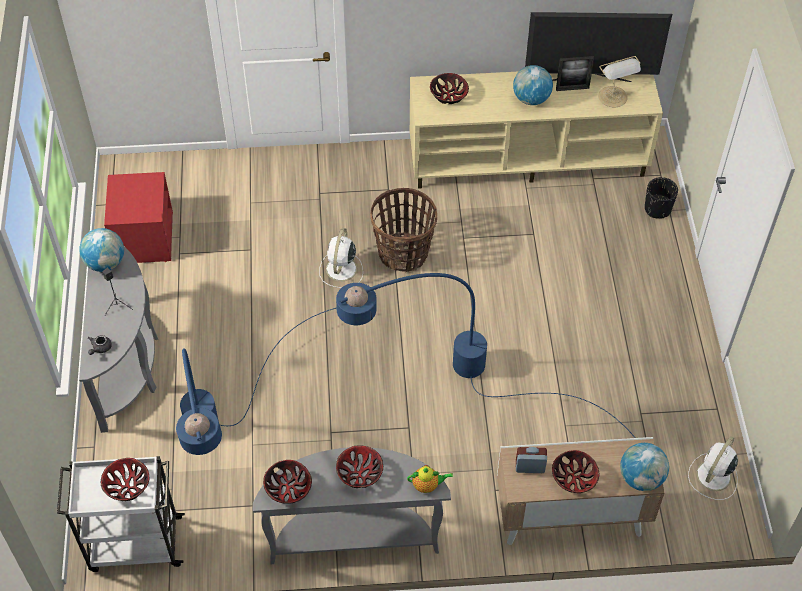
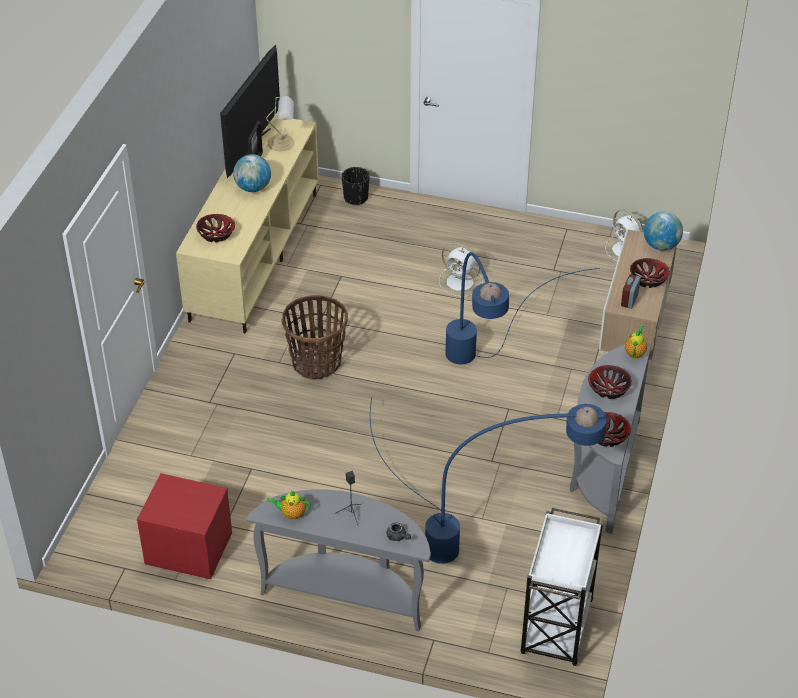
camera: 70 degrees left, 10 degrees down
globe [79,228,124,272] -> teapot [267,491,311,520]
bowl [101,458,150,501] -> none
white fan [319,228,363,288] -> white fan moved to [439,243,483,297]

